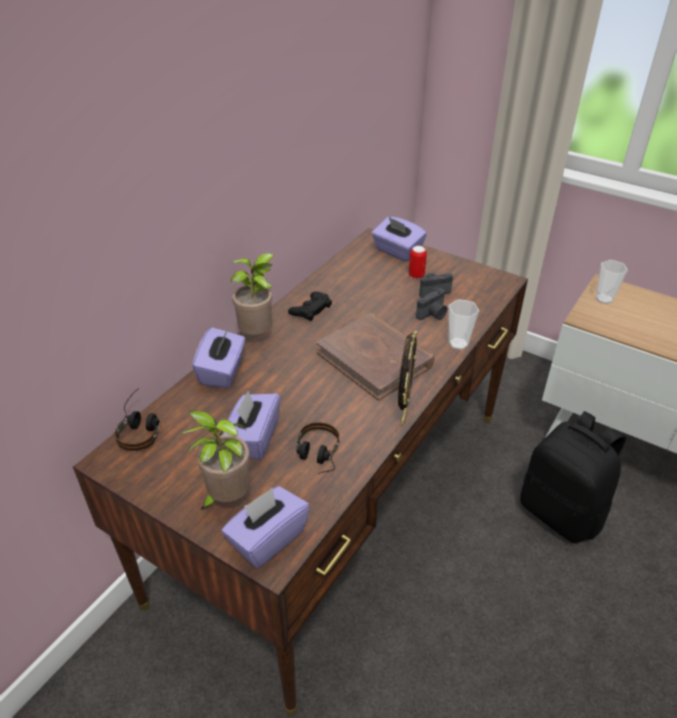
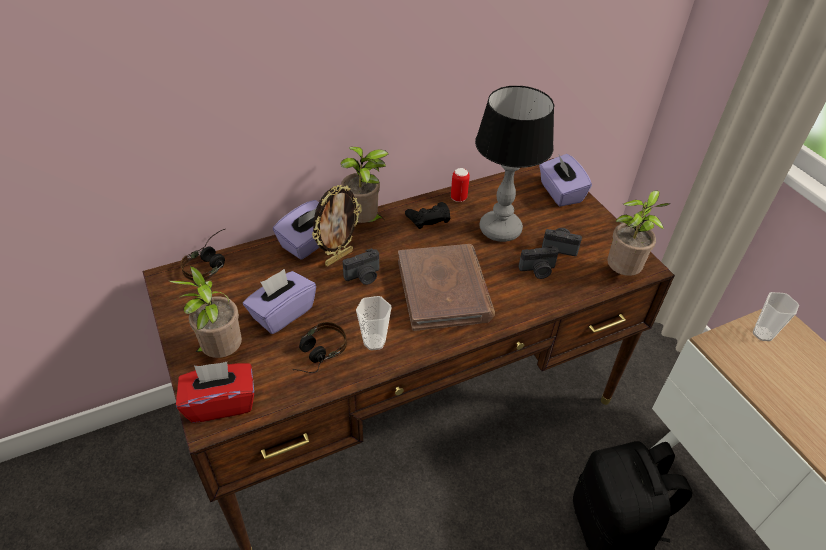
camera: 30 degrees right, 5 degrees up
purple tissue box [221,486,310,568] -> red tissue box [176,362,254,423]
picture frame [398,330,417,426] -> picture frame moved to [312,185,362,266]
can [409,246,427,279] -> can moved to [451,168,470,202]
cup [448,299,479,350] -> cup moved to [356,296,392,351]
none -> camera [343,248,379,285]
none -> table lamp [475,86,555,242]
none -> potted plant [607,190,669,276]

